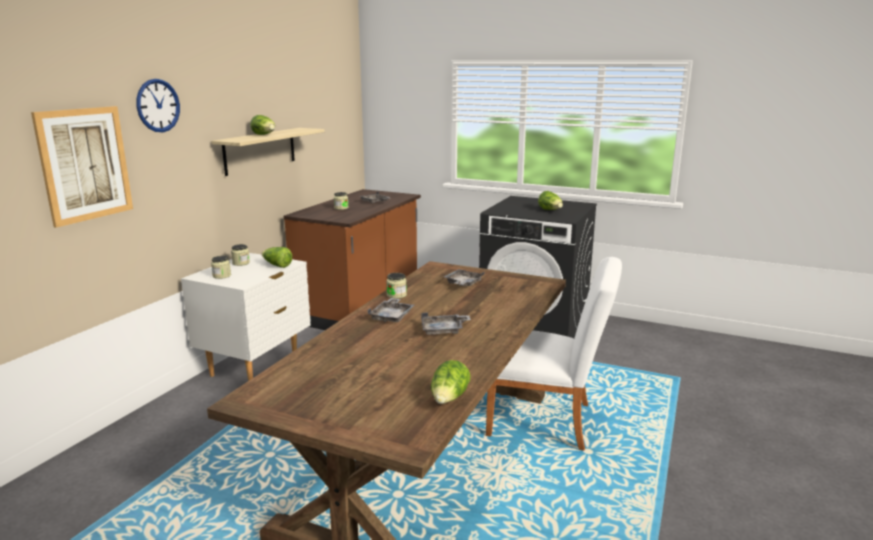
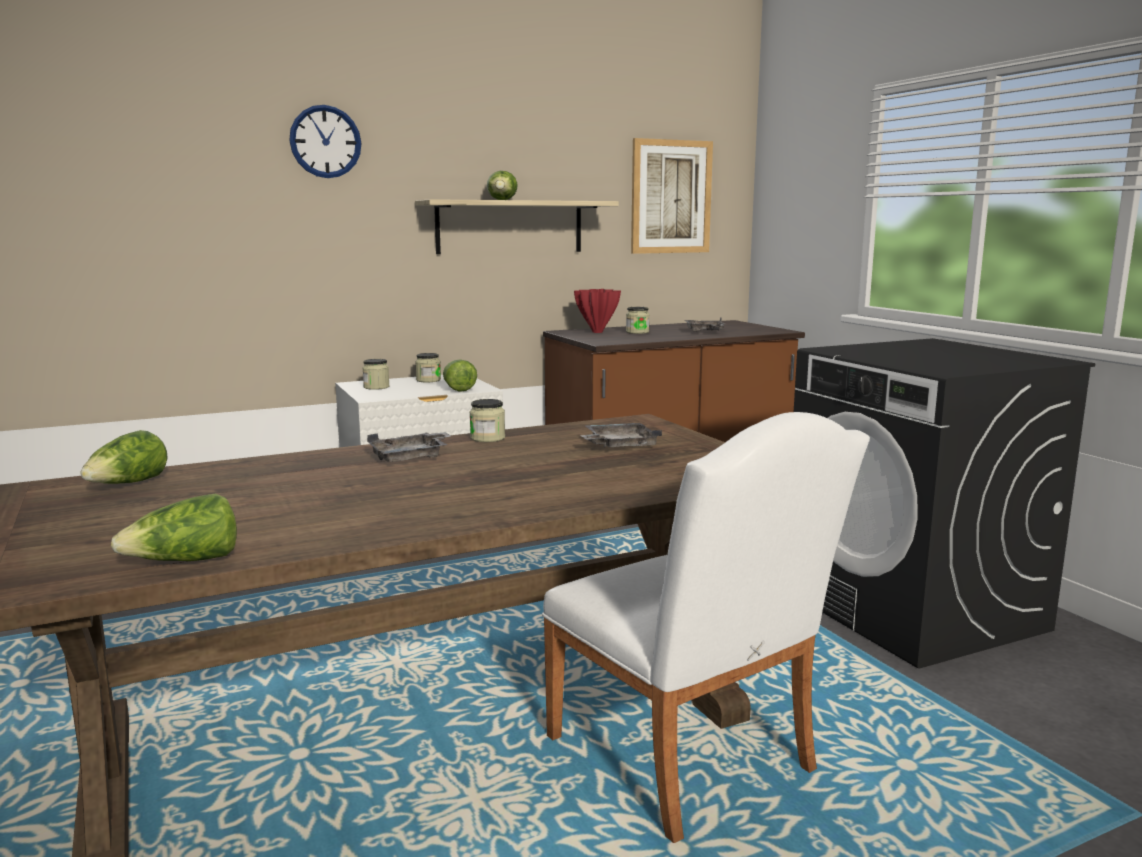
camera: 40 degrees right, 5 degrees down
picture [31,106,133,228] -> picture moved to [631,138,713,254]
grey tray [421,313,471,335] -> none
lettuce [538,191,563,210] -> lettuce moved to [81,430,168,484]
none -> red vase [574,289,621,333]

